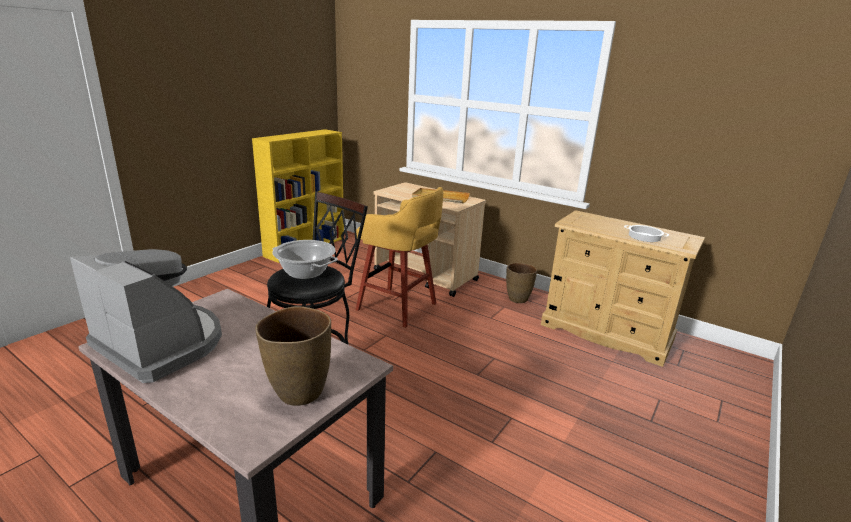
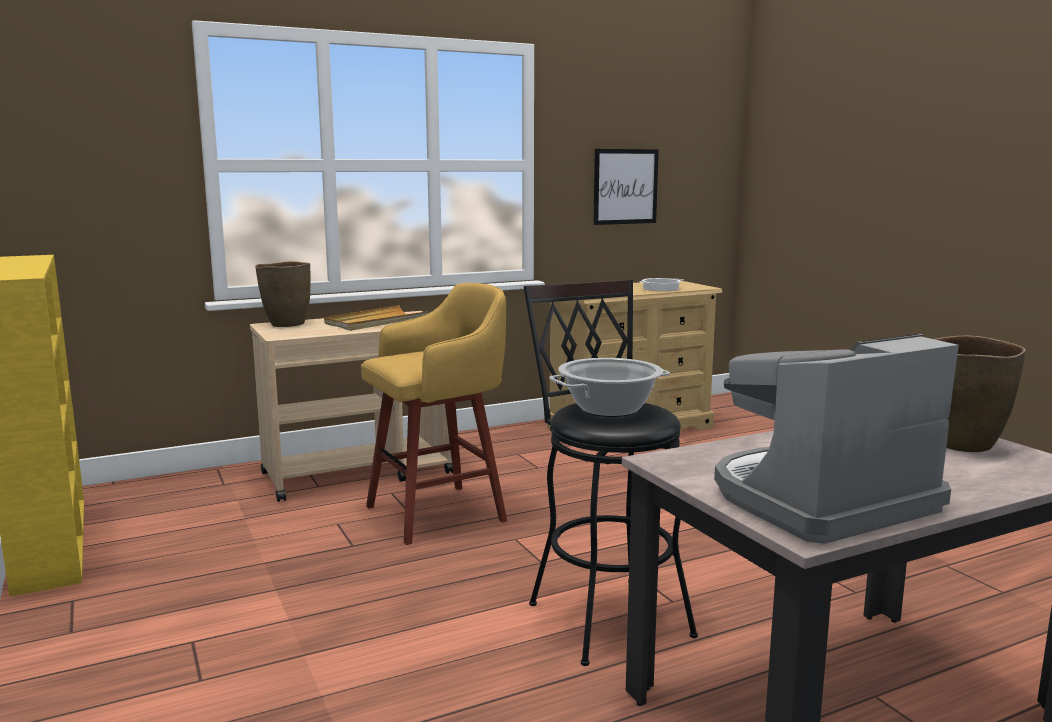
camera: 60 degrees left, 10 degrees down
brown vase [506,263,537,303] -> brown vase moved to [255,261,311,327]
none -> picture [593,149,659,225]

